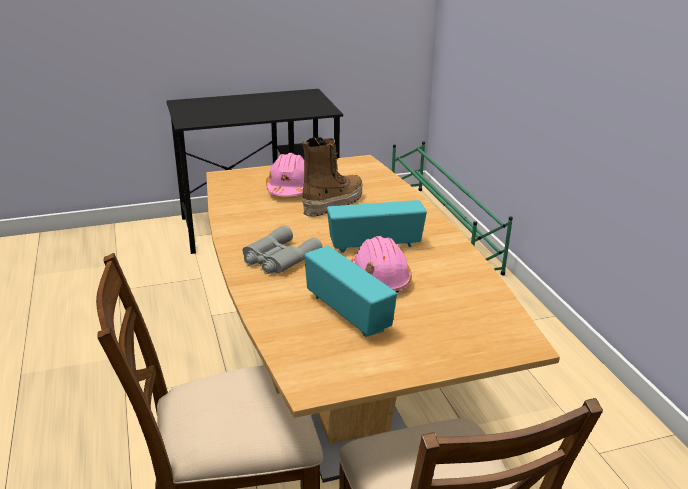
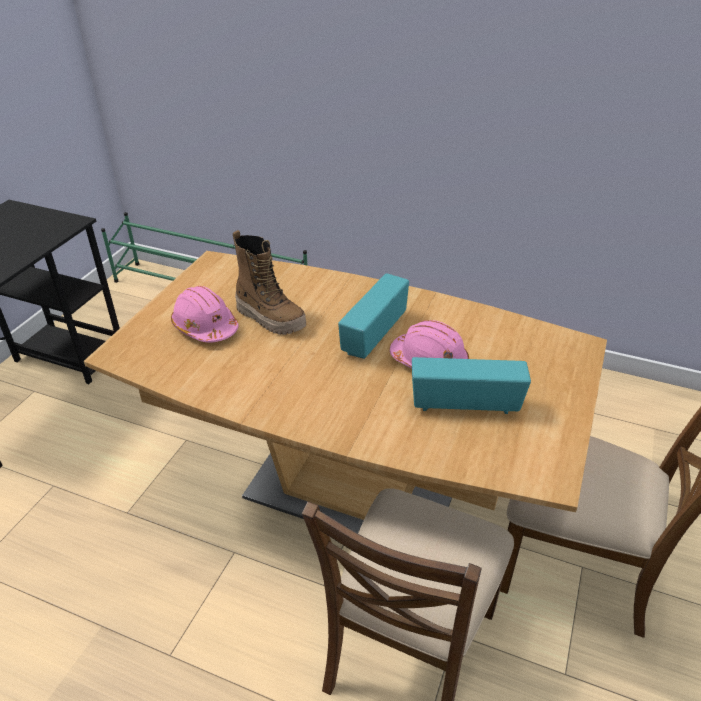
camera: 50 degrees left, 10 degrees up
grey binoculars [243,225,323,274] -> none
boot [302,137,362,217] -> boot turned 135 degrees clockwise [233,230,306,335]

